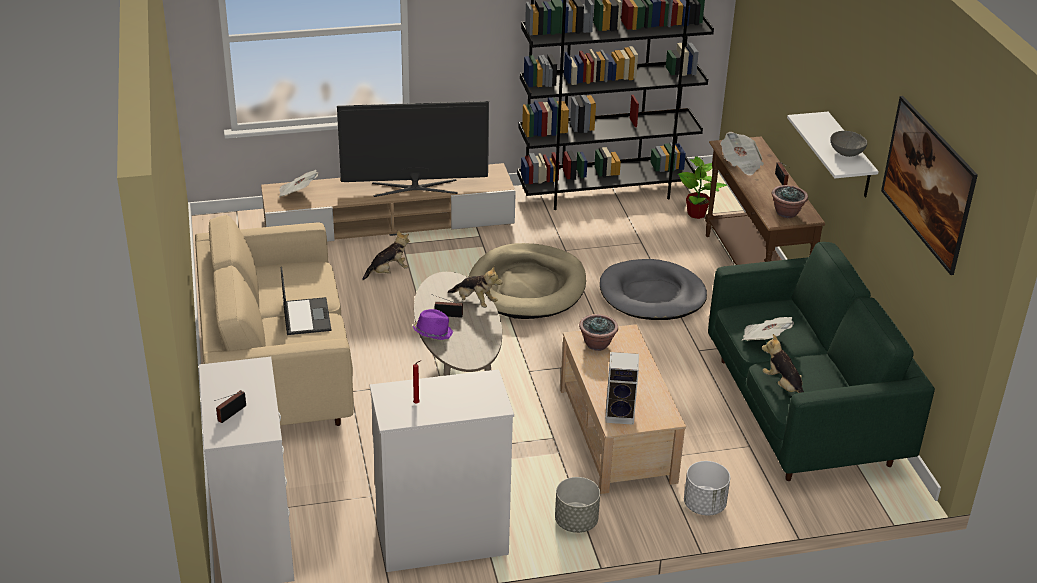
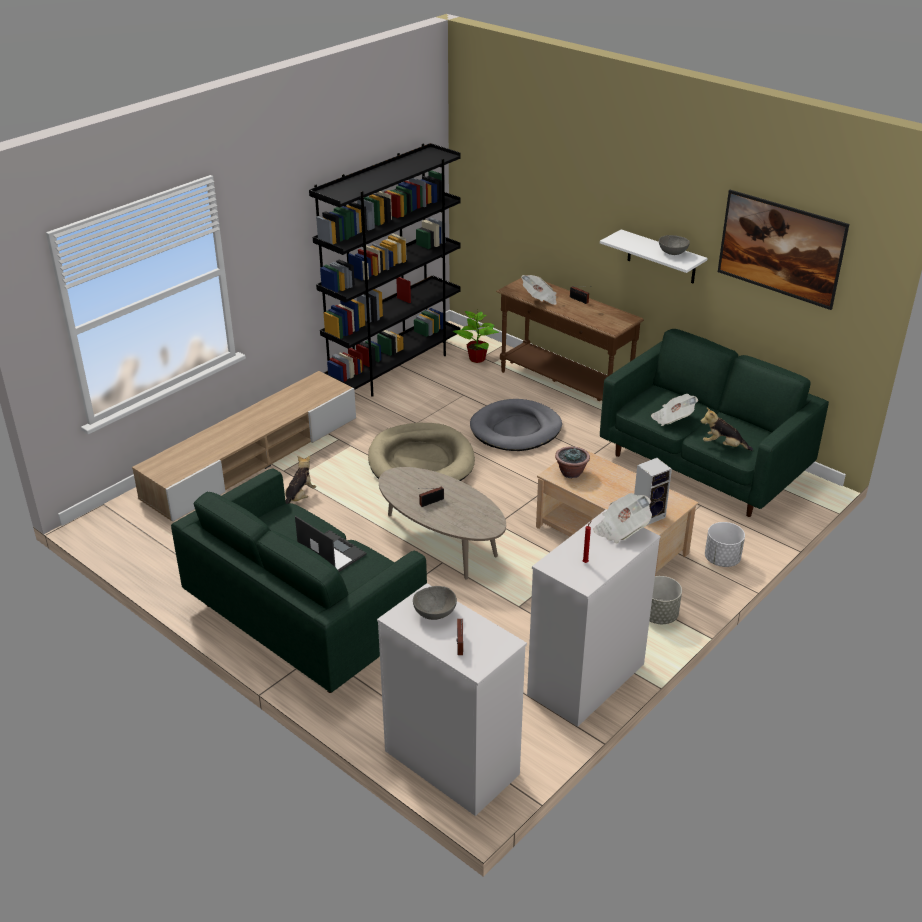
camera: 35 degrees left, 0 degrees up
beige sofa [195,215,354,426] -> green sofa [171,469,427,693]
newspaper [279,170,318,197] -> newspaper moved to [593,493,652,544]
television [337,101,489,197] -> none
purple hat [413,309,453,340] -> none
plush toy [448,267,503,308] -> none
potted plant [772,185,808,218] -> none
none -> grey bowl [413,586,457,620]

